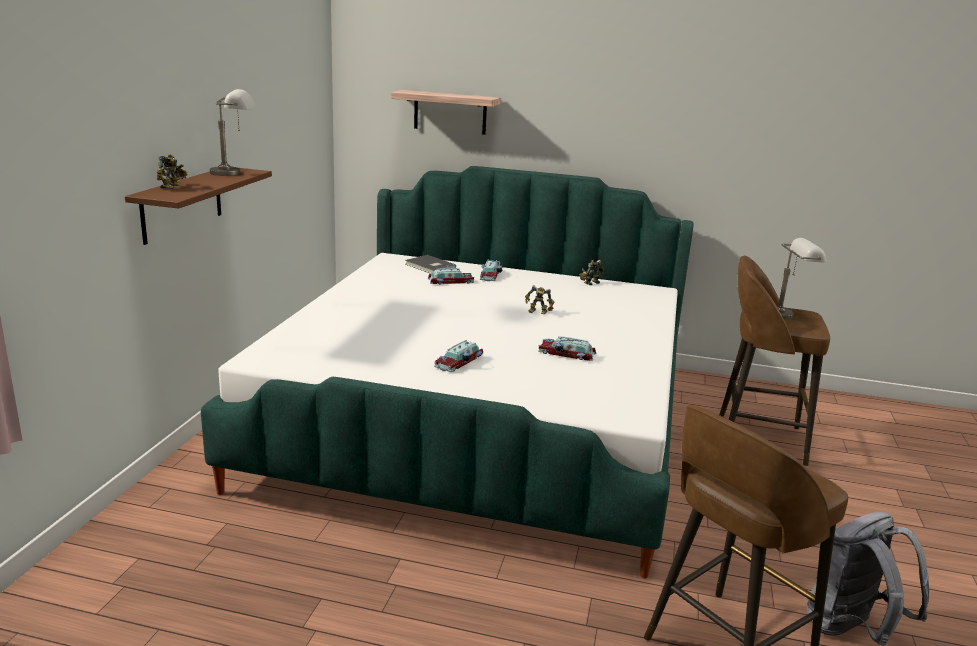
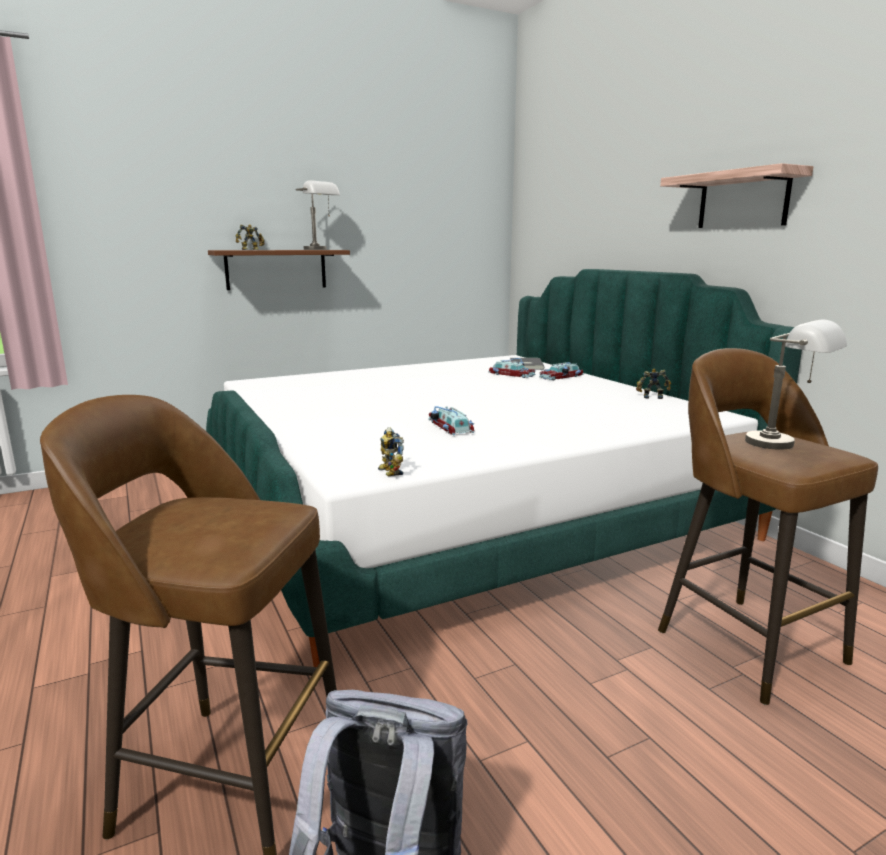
camera: 50 degrees right, 5 degrees down
shelf [391,90,501,135] -> shelf moved to [660,163,814,228]
toy car [434,340,483,372] -> none
toy robot [525,285,554,314] -> toy robot moved to [378,427,404,476]

